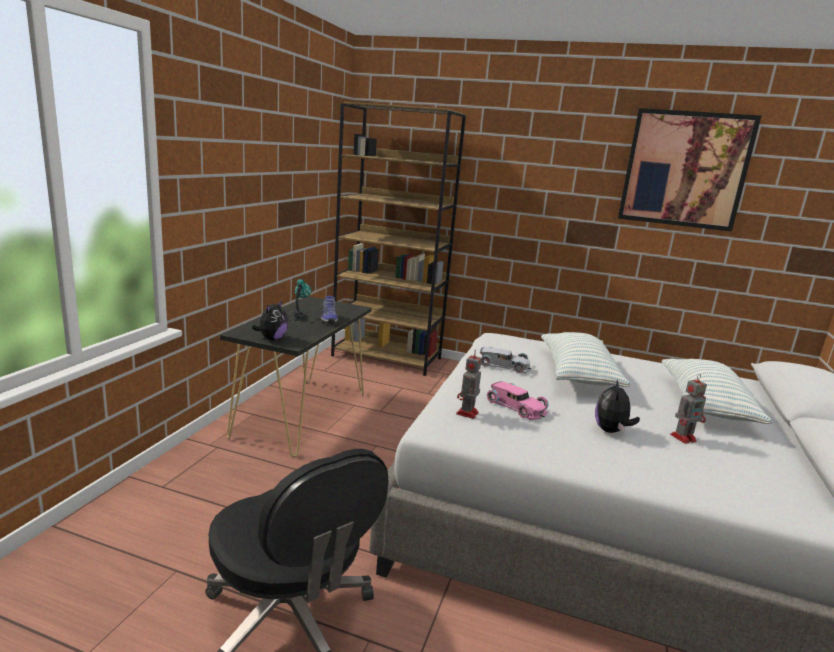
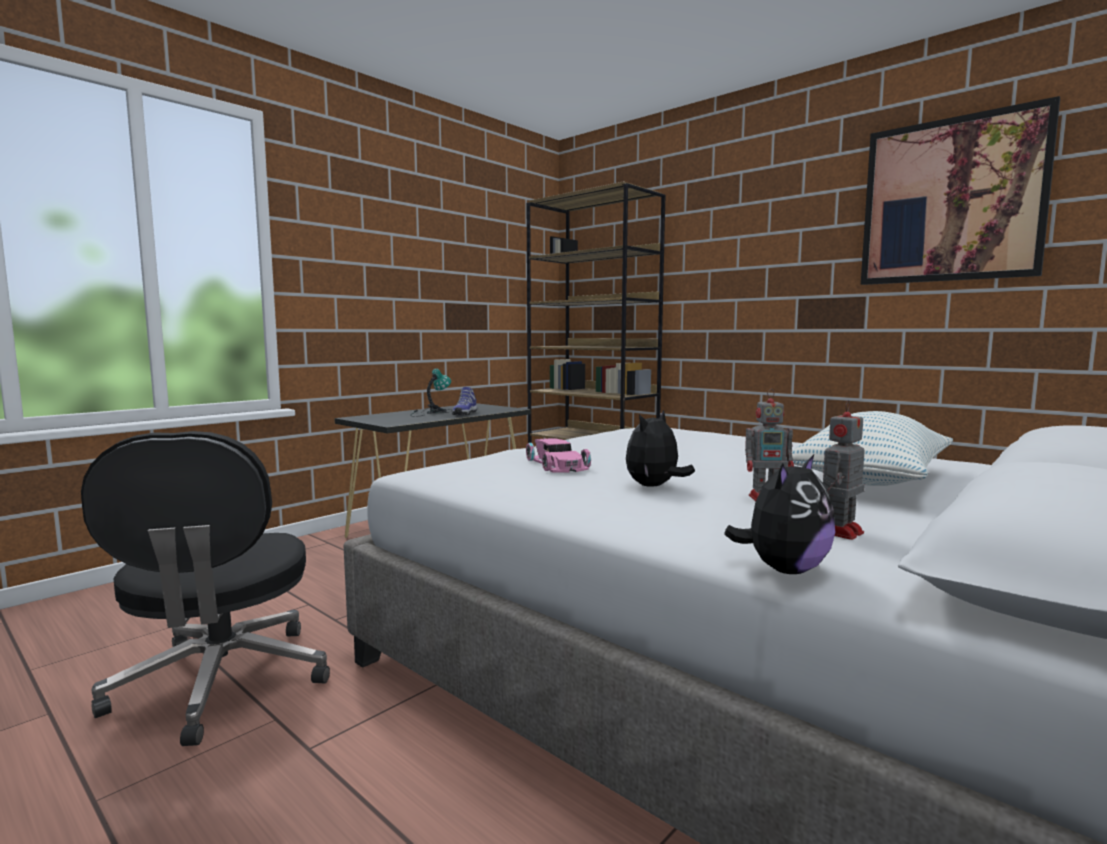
camera: 25 degrees right, 10 degrees down
plush toy [252,300,288,340] -> plush toy moved to [724,454,835,574]
toy robot [456,350,482,419] -> toy robot moved to [822,400,865,540]
white toy car [480,347,531,373] -> none
pillow [541,332,631,387] -> none

